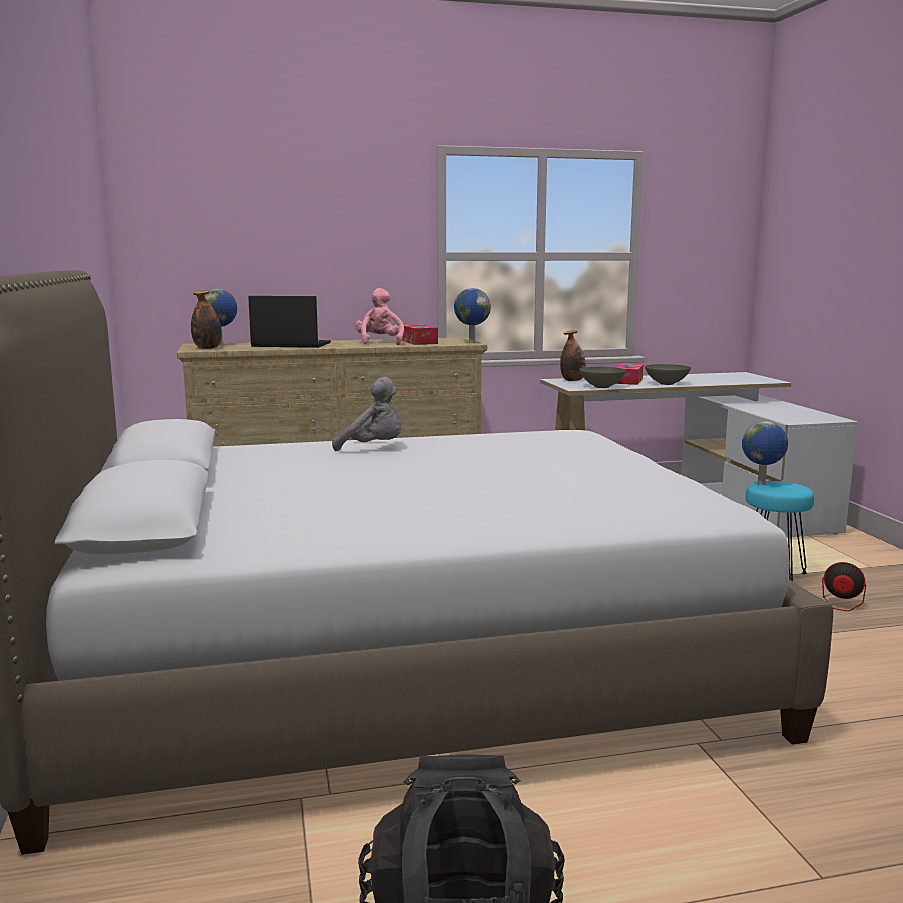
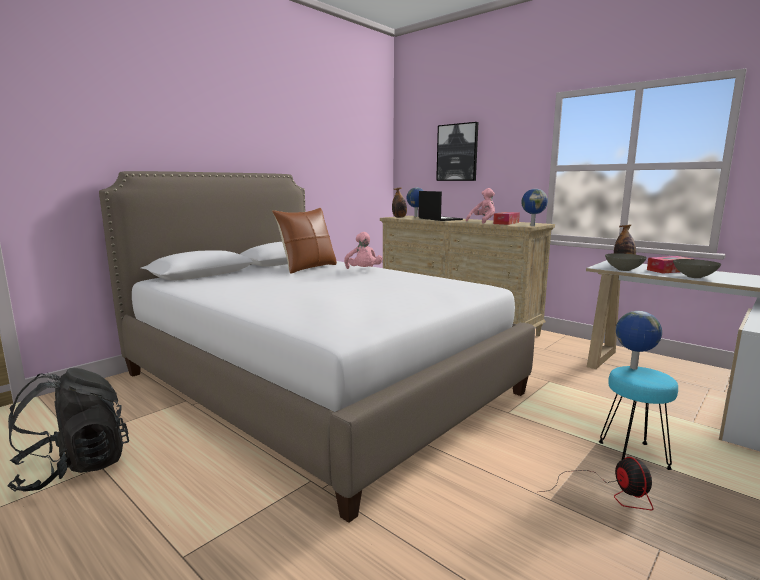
camera: 55 degrees right, 0 degrees up
grey plush toy [332,377,401,451] -> pink plush toy [344,232,382,269]
none -> brown pillow [272,208,337,274]
none -> picture [436,122,478,181]

